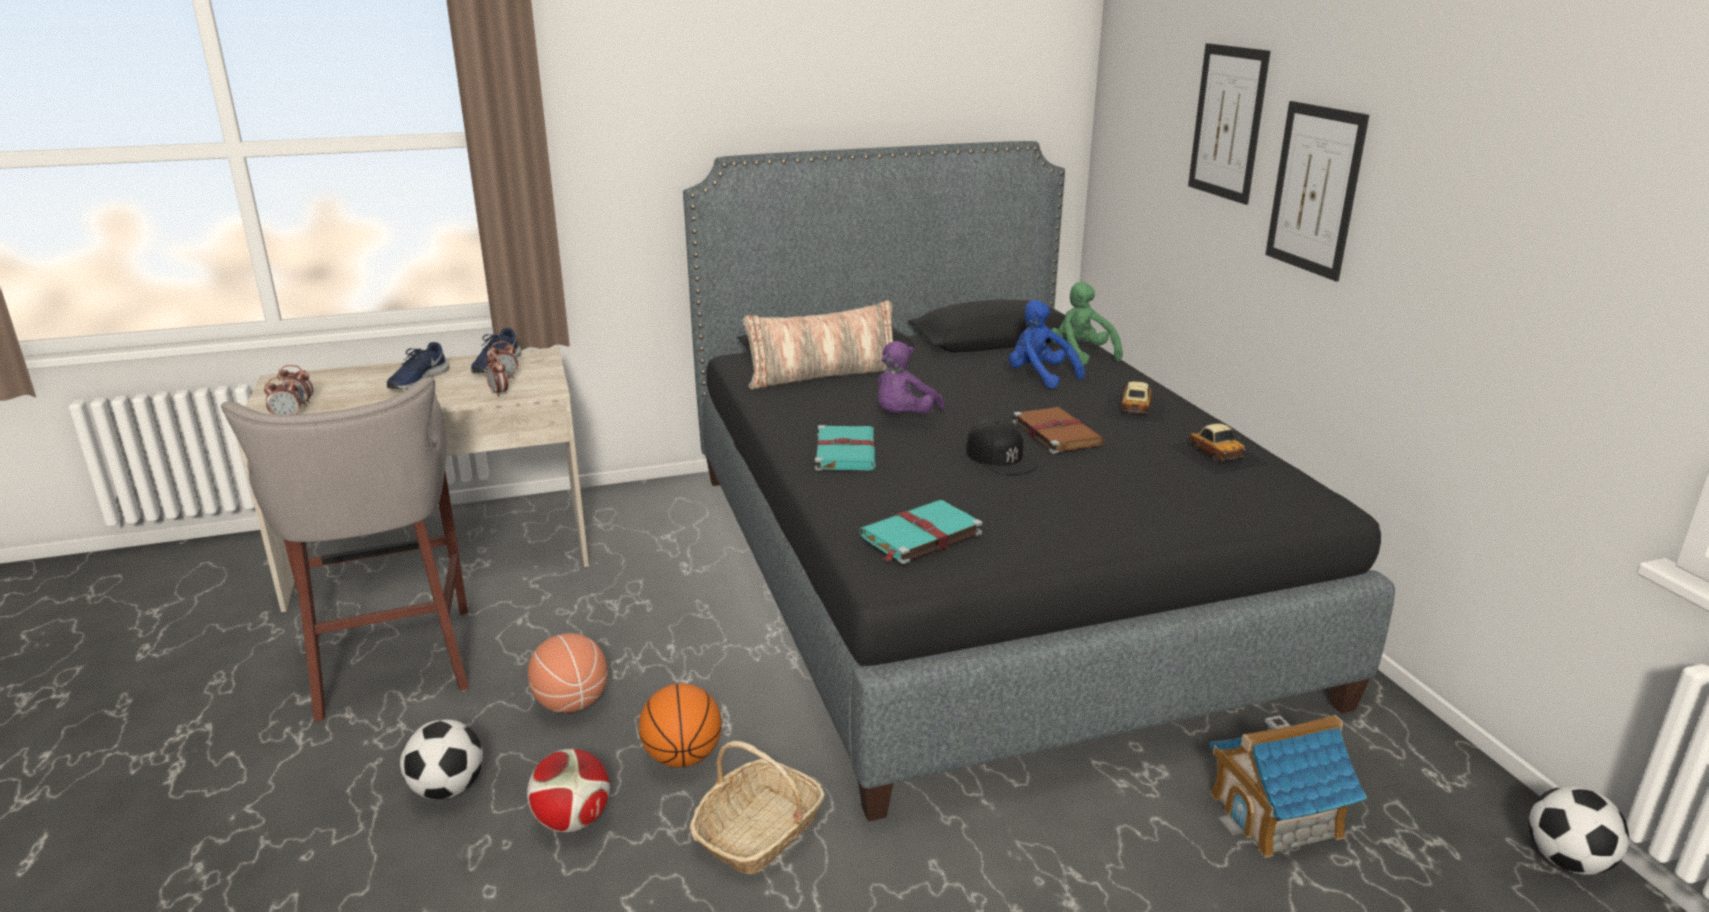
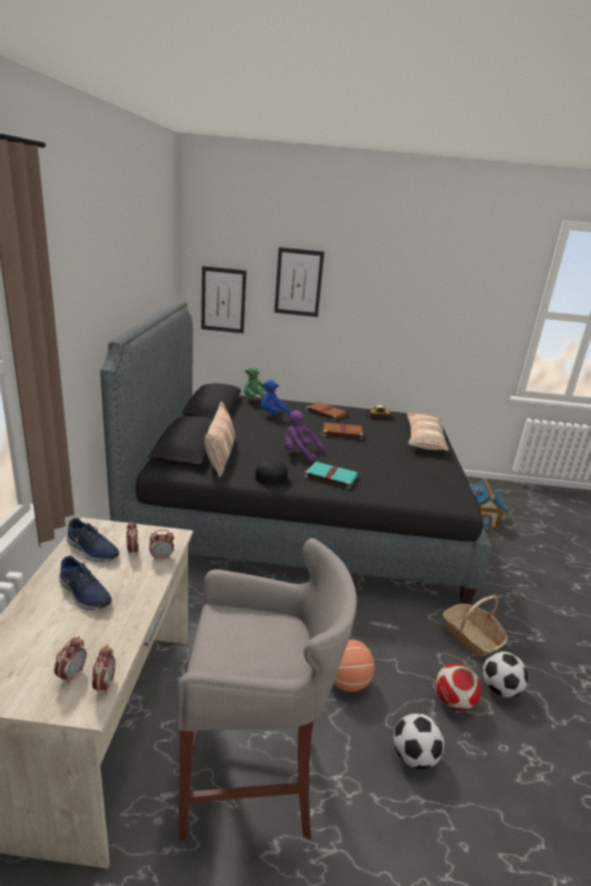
camera: 70 degrees left, 0 degrees up
basketball [639,683,722,767] -> none
turquoise book [859,500,982,564] -> none
purple plush toy [877,341,945,414] -> purple plush toy turned 150 degrees clockwise [284,410,324,462]
black cap [966,418,1038,475] -> black cap moved to [255,460,298,486]
toy car [1102,381,1166,424] -> brown book [306,402,348,421]
picture [1265,101,1369,281] -> picture moved to [201,266,246,333]
football [1529,785,1629,875] -> football moved to [483,652,528,698]
none -> pillow [407,413,449,451]

